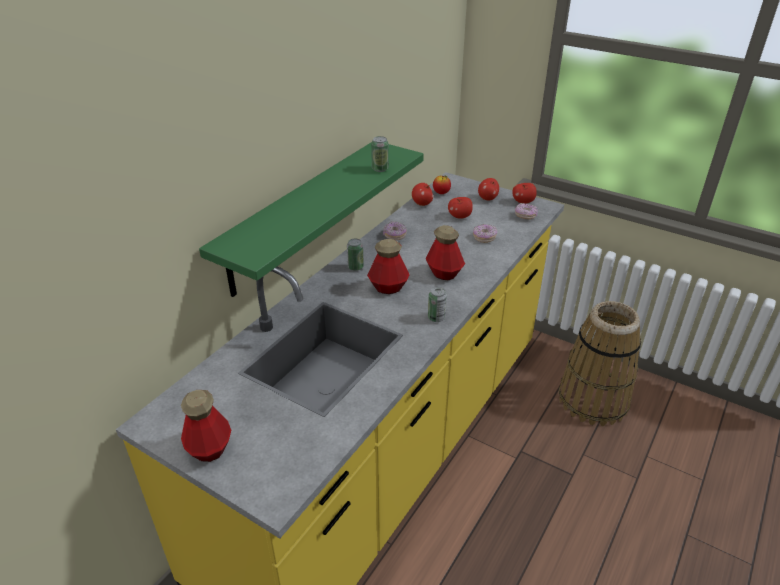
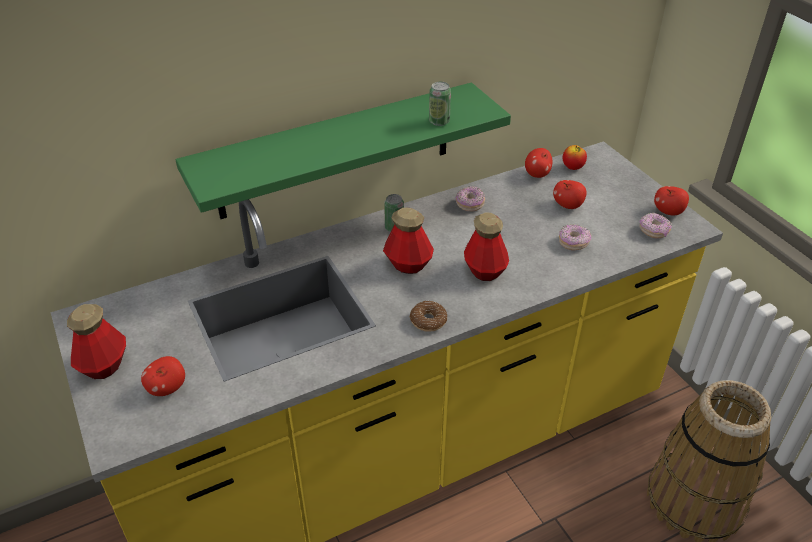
camera: 30 degrees right, 5 degrees up
can [428,287,447,322] -> donut [410,301,447,332]
apple [478,178,499,200] -> apple moved to [141,356,185,396]

